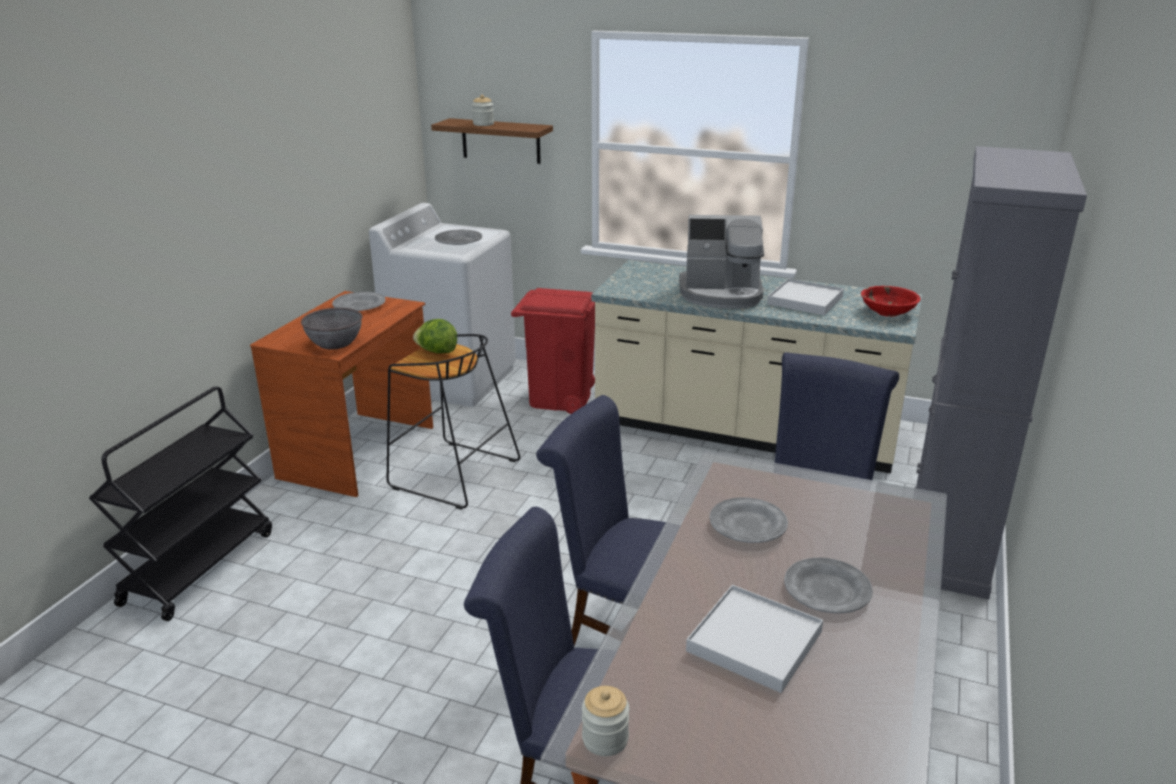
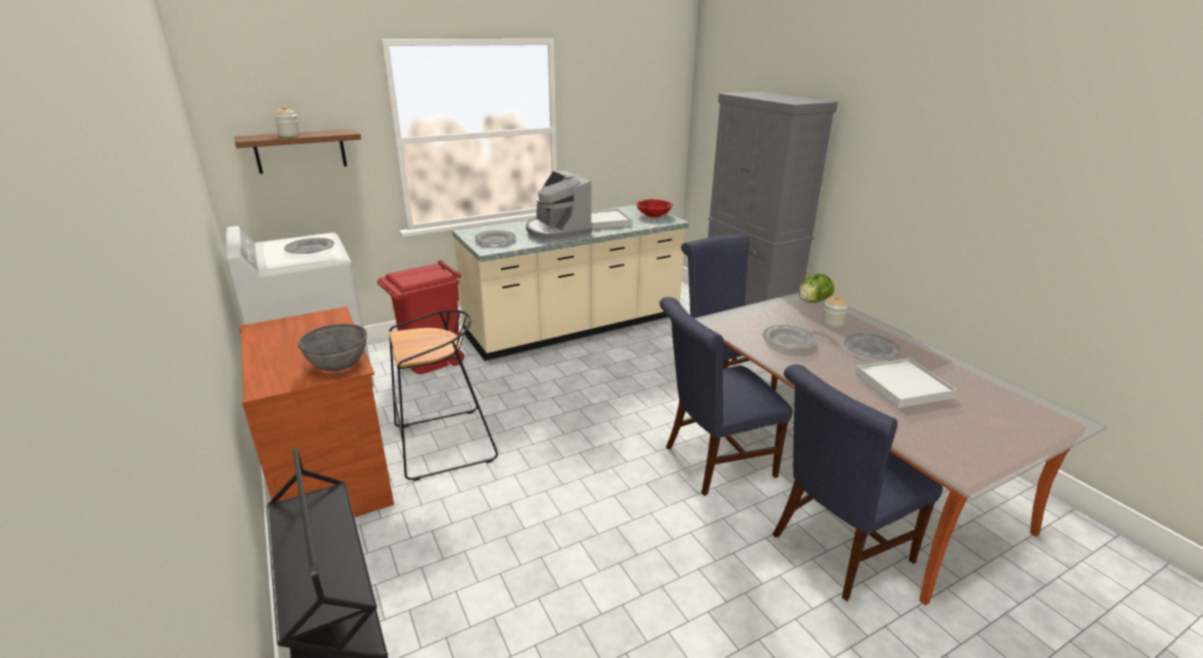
camera: 50 degrees left, 0 degrees up
grey plate [332,292,386,311] -> grey plate moved to [475,230,516,244]
lettuce [413,319,457,353] -> lettuce moved to [799,274,834,303]
jar [582,686,630,756] -> jar moved to [822,295,848,327]
coffee machine [679,215,764,309] -> coffee machine turned 105 degrees clockwise [526,171,593,241]

